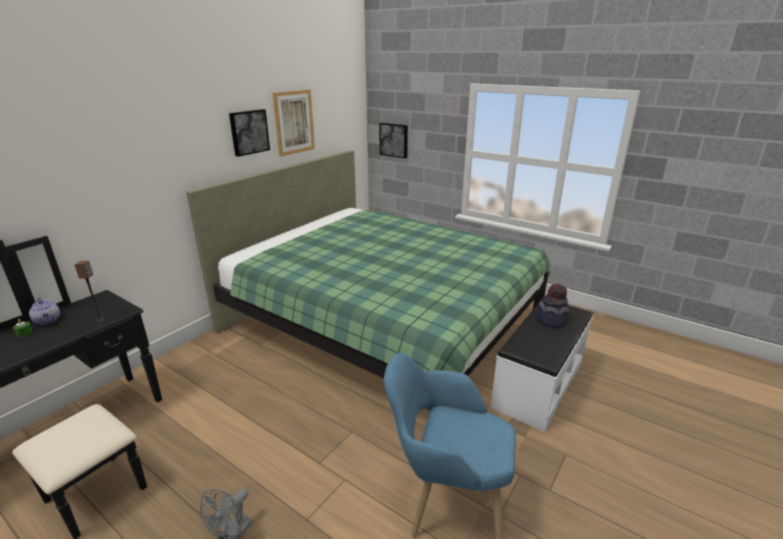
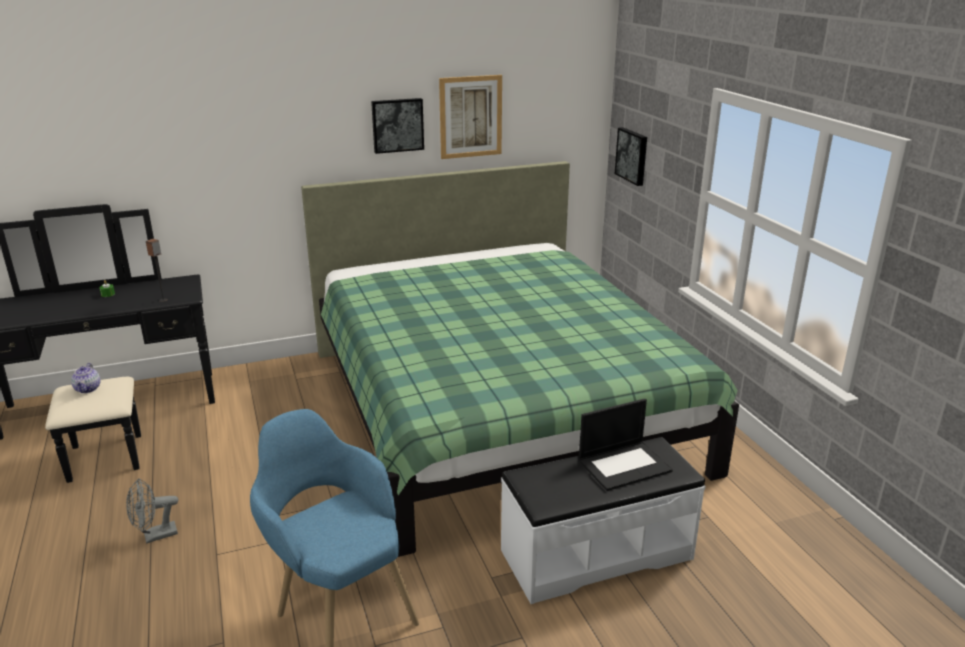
camera: 35 degrees right, 0 degrees up
teapot [29,298,60,325] -> teapot moved to [71,363,100,393]
hat [535,283,569,328] -> laptop [579,399,673,491]

